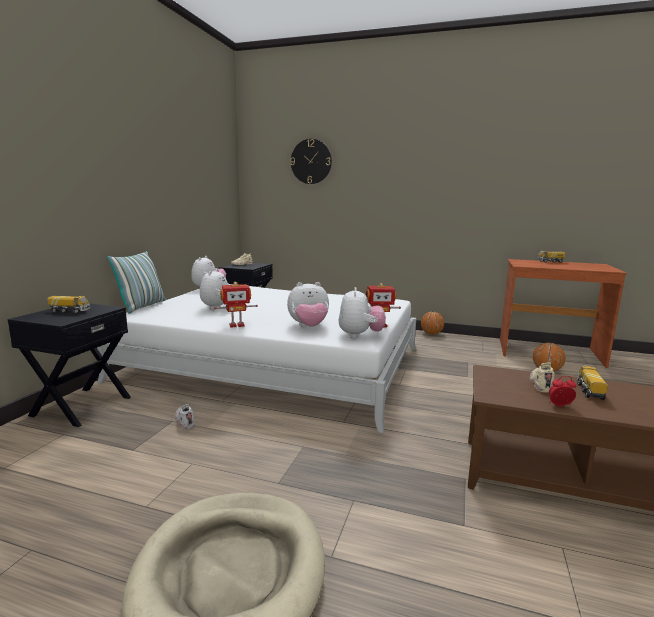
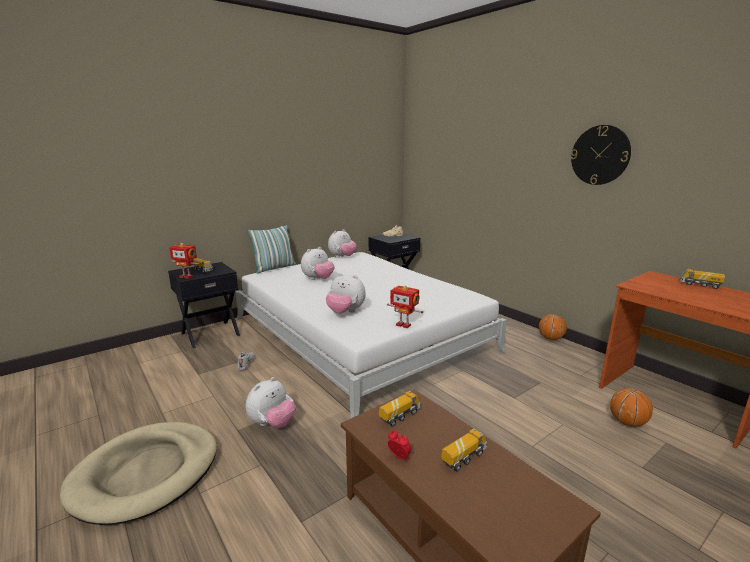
camera: 35 degrees right, 5 degrees up
toy robot [214,282,258,328] -> toy robot moved to [169,243,199,279]
wall clock [290,139,332,184] -> wall clock moved to [571,125,631,185]
plush toy [339,287,386,338] -> plush toy moved to [246,377,296,428]
beige shoe [529,363,555,393] -> none
none -> toy truck [379,391,421,427]

